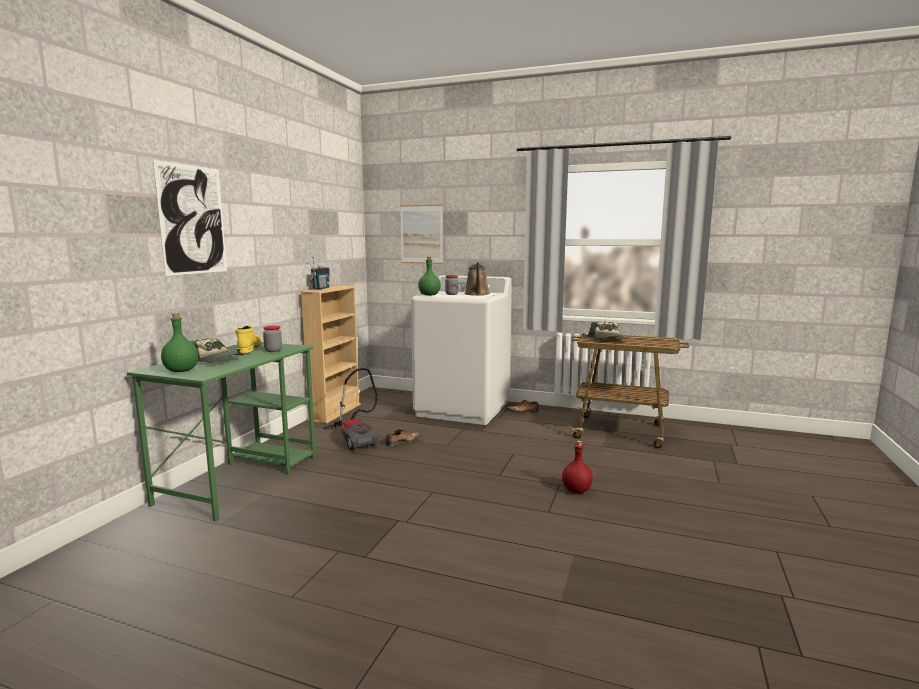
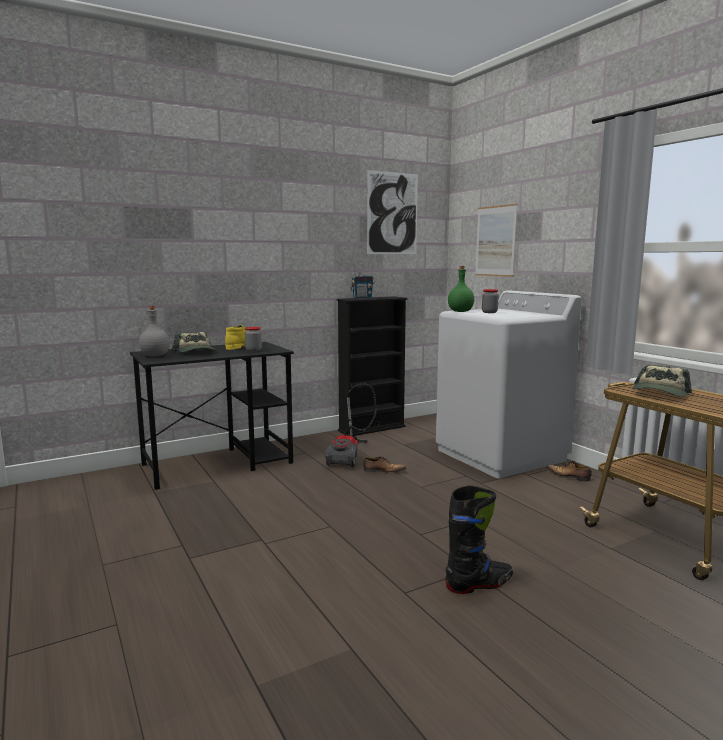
camera: 40 degrees right, 0 degrees up
green desk [127,342,316,522] -> black desk [130,342,294,490]
picture [153,160,227,276] -> picture moved to [367,170,418,254]
green bottle [161,313,199,372] -> grey bottle [139,306,170,357]
beige bookcase [300,285,361,424] -> black bookcase [337,296,407,436]
brown watering can [464,262,490,295] -> none
red bottle [562,440,593,494] -> black boot [445,485,513,594]

